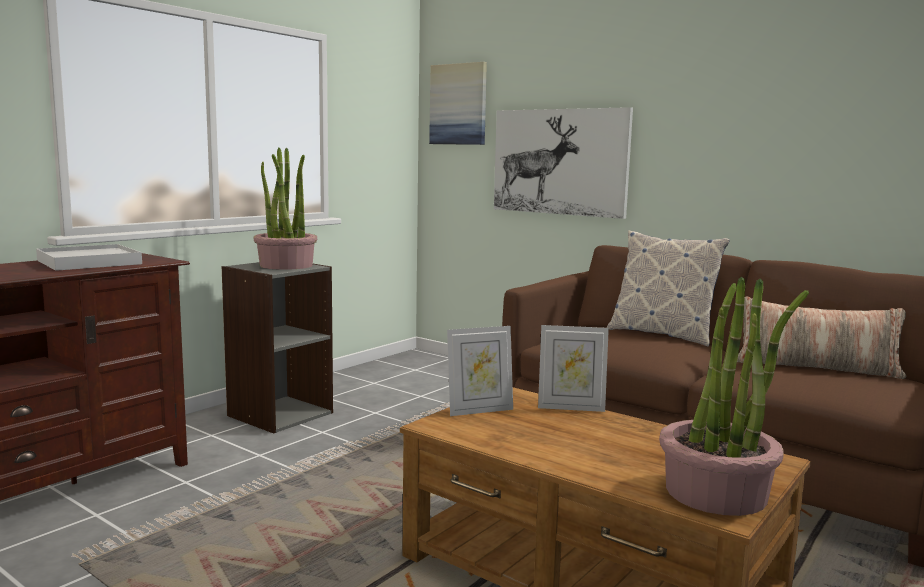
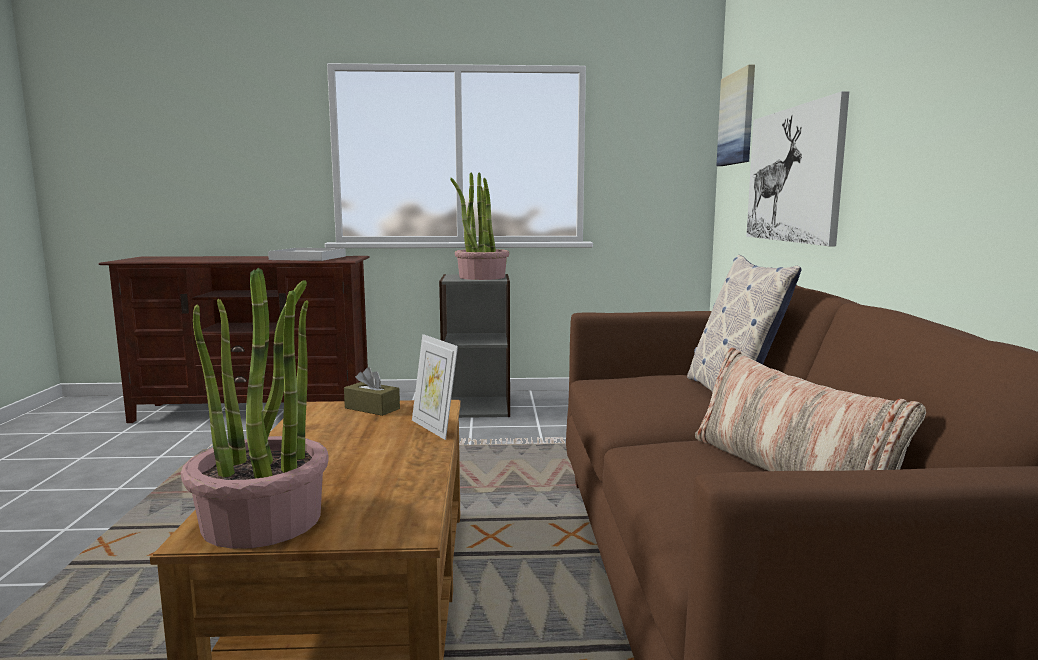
camera: 50 degrees right, 0 degrees up
picture frame [447,326,513,416] -> brown tissue box [344,367,400,416]

